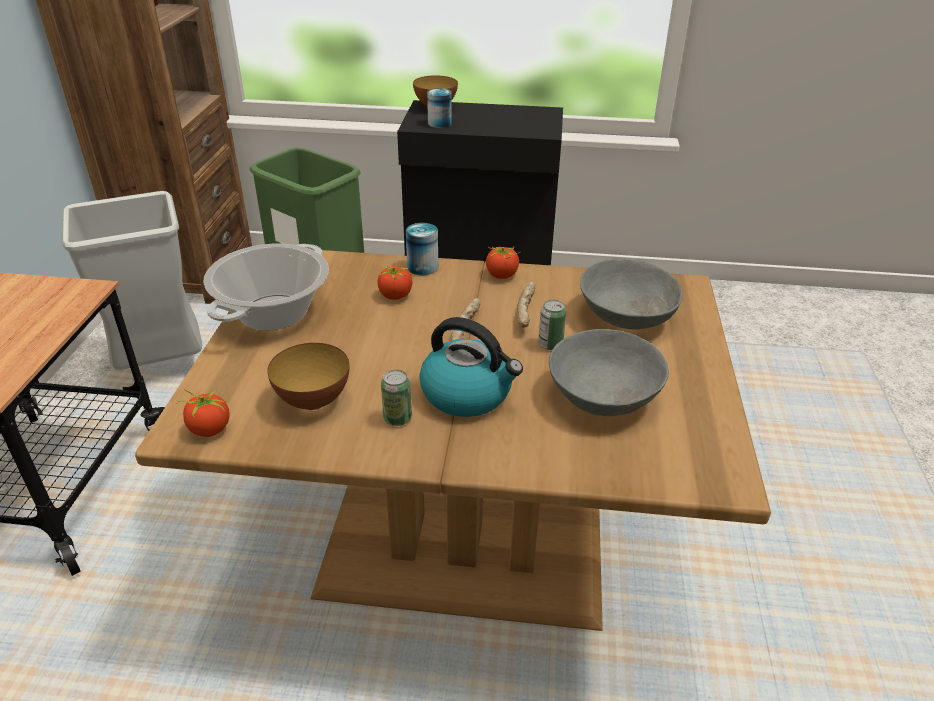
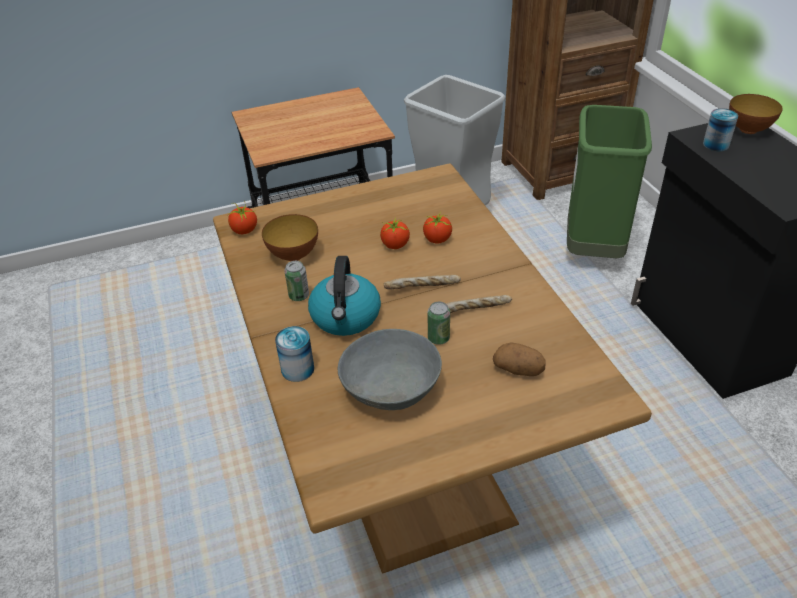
camera: 65 degrees right, 5 degrees up
cooking pot [203,244,329,330] -> none
can [406,223,438,275] -> can moved to [275,326,314,382]
tomato [486,246,520,279] -> tomato moved to [380,218,410,249]
grey bowl [580,259,683,329] -> potato [493,343,545,376]

